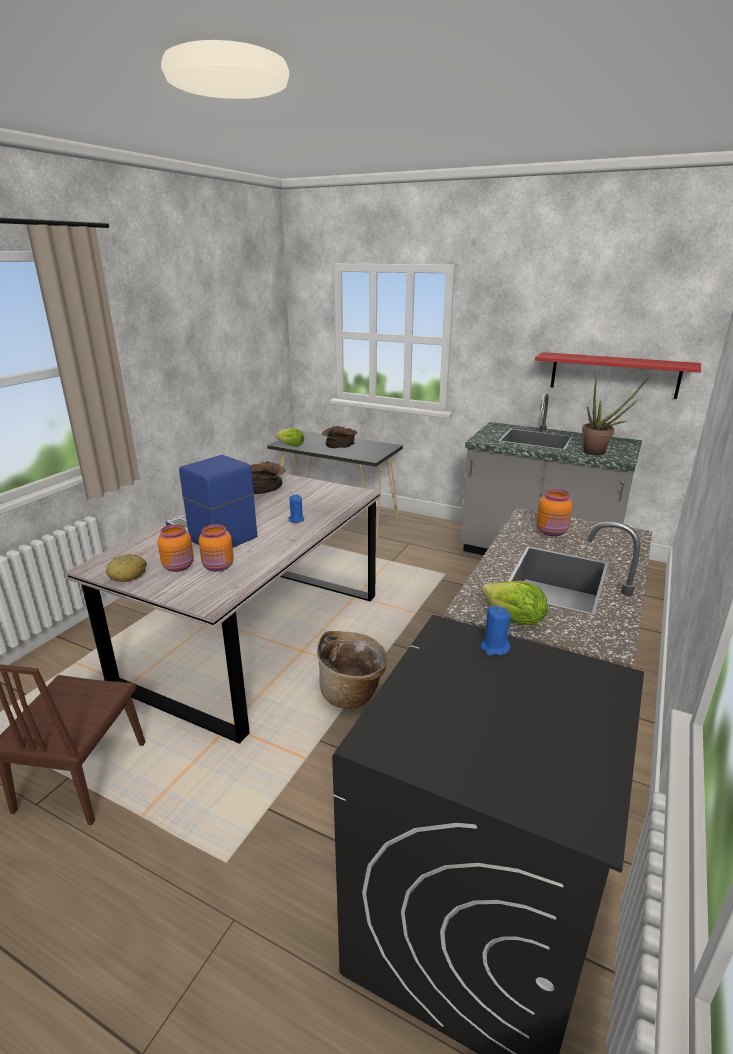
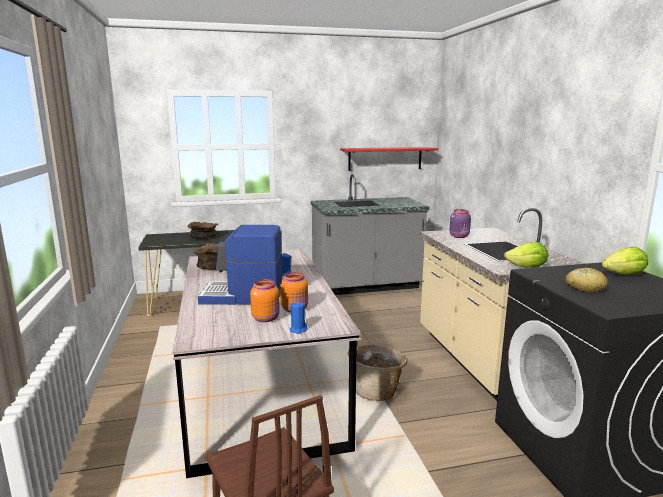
camera: 40 degrees left, 10 degrees down
bread [106,554,147,582] -> bread moved to [565,268,608,292]
lettuce [276,428,304,447] -> lettuce moved to [602,247,648,275]
blue candle [480,606,511,656] -> blue candle moved to [290,302,308,334]
orange jar [536,489,572,536] -> purple jar [450,209,471,238]
potted plant [582,377,649,455] -> none

